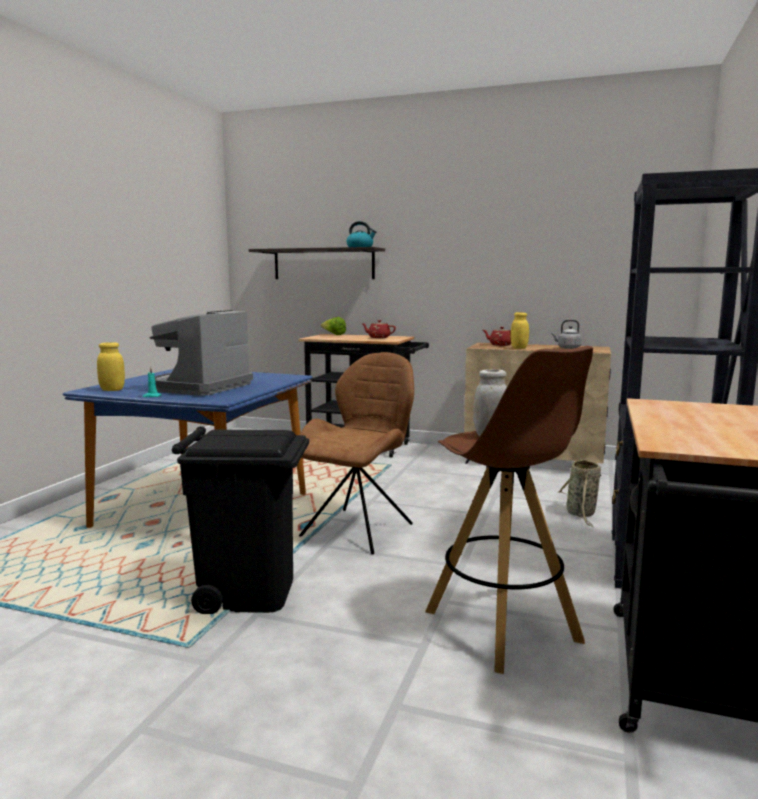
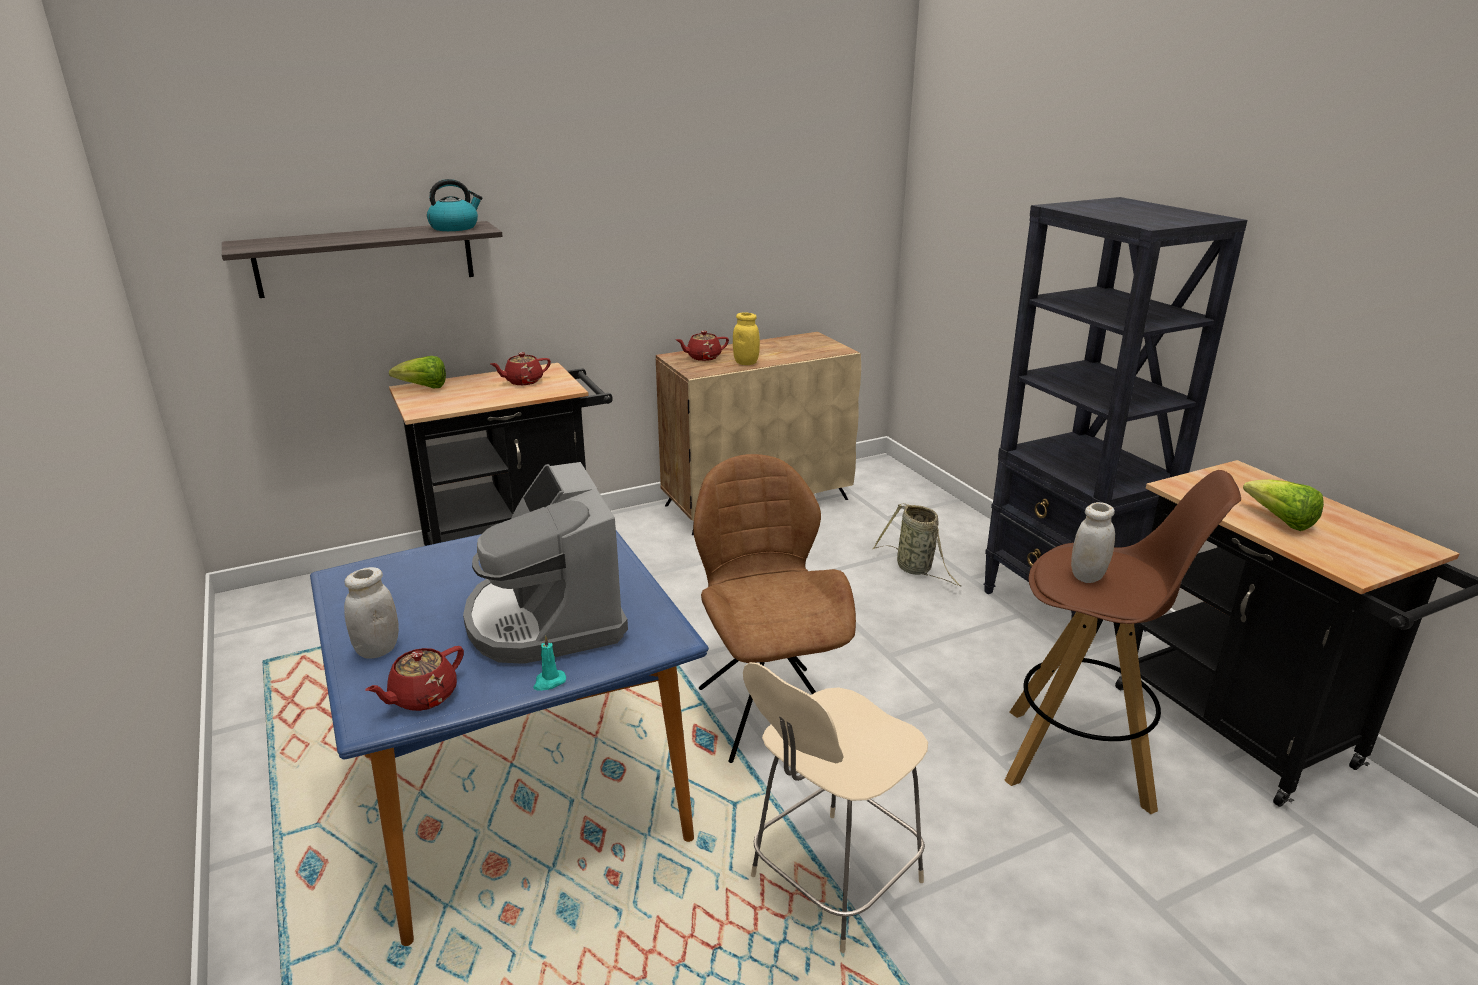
camera: 45 degrees left, 15 degrees up
yellow jar [97,342,125,391] -> red teapot [365,646,464,711]
black trash can [172,426,309,614] -> beige chair [743,662,928,953]
grey kettle [551,320,582,349] -> none
none -> white jar [344,567,399,659]
none -> lettuce [1243,479,1324,531]

